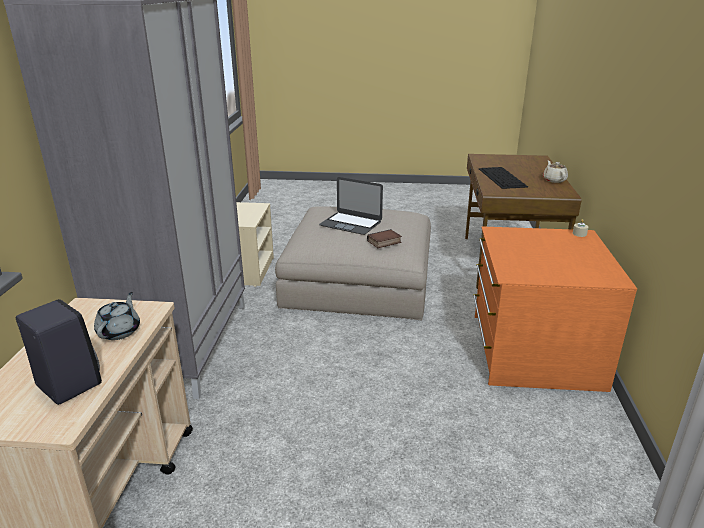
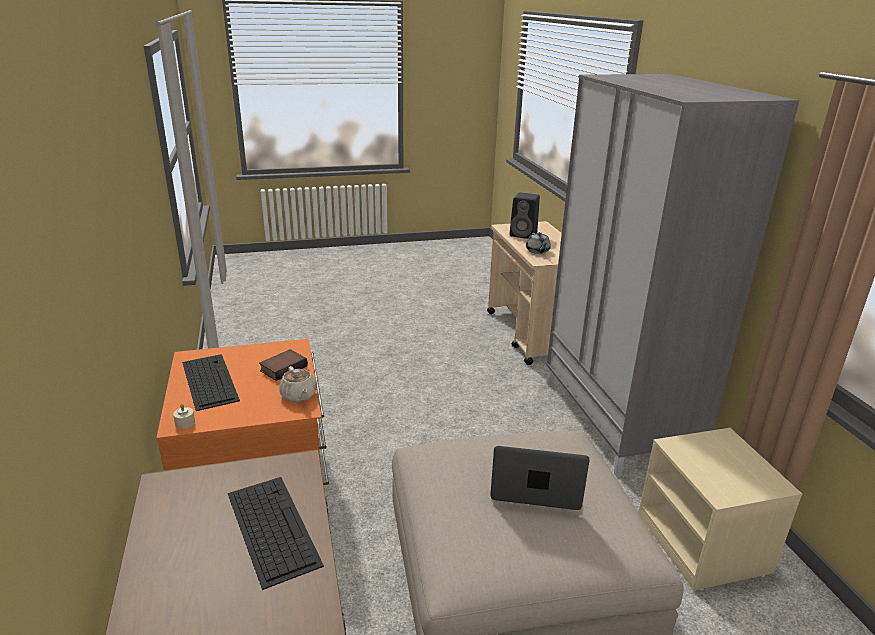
camera: 160 degrees right, 0 degrees up
book [367,229,402,248] -> book moved to [259,349,308,381]
beige teapot [543,161,568,183] -> beige teapot moved to [279,366,317,402]
none -> keyboard [182,354,240,411]

